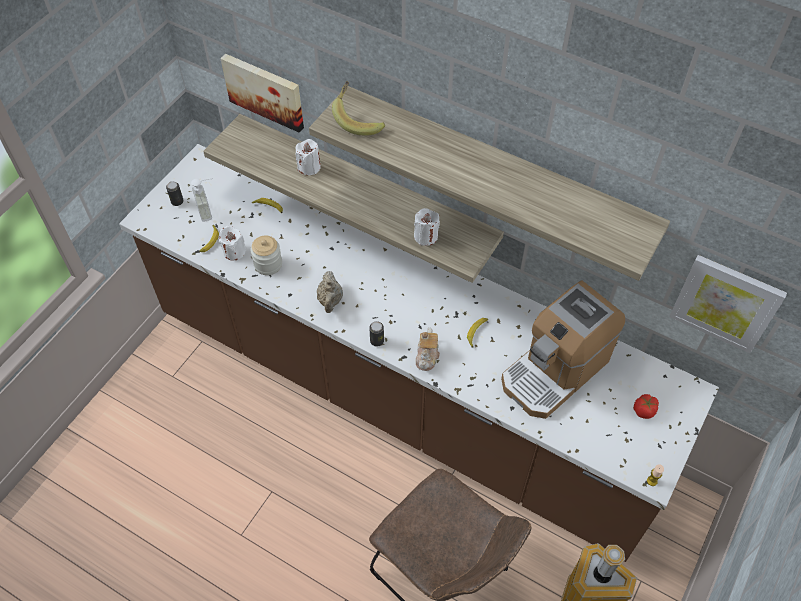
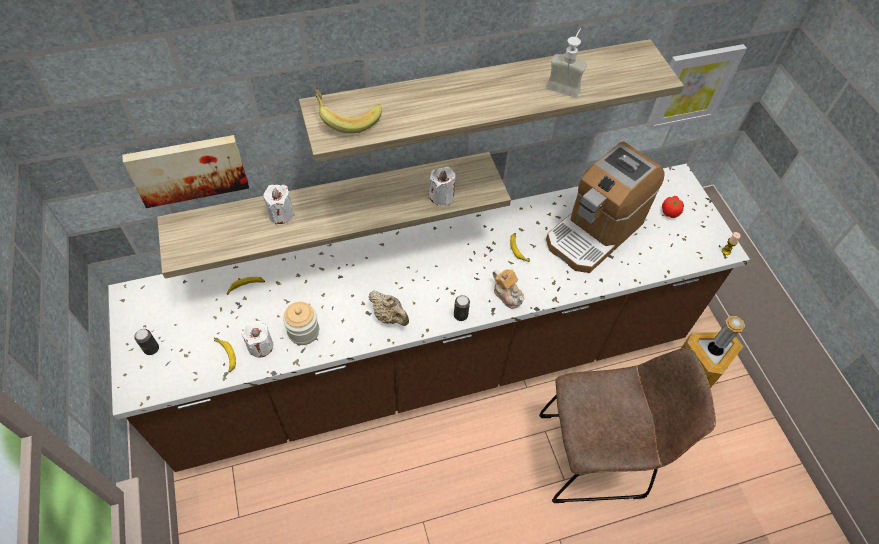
camera: 50 degrees left, 0 degrees up
soap dispenser [191,178,213,222] -> soap dispenser moved to [546,29,587,98]
coffee machine [501,280,625,419] -> coffee machine turned 45 degrees clockwise [546,141,664,273]

